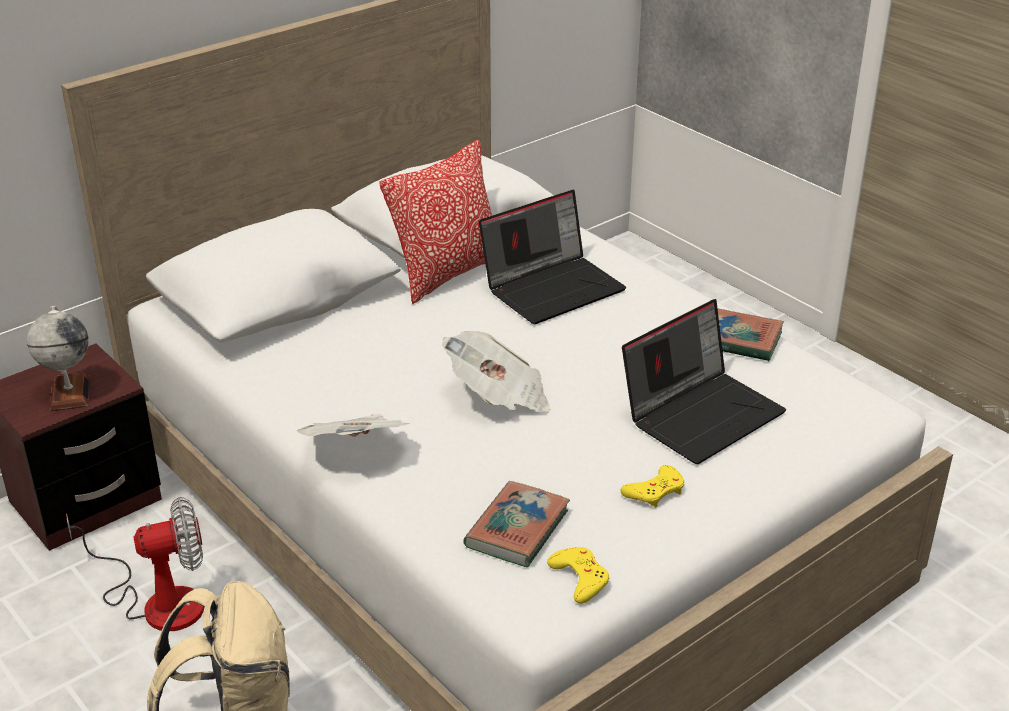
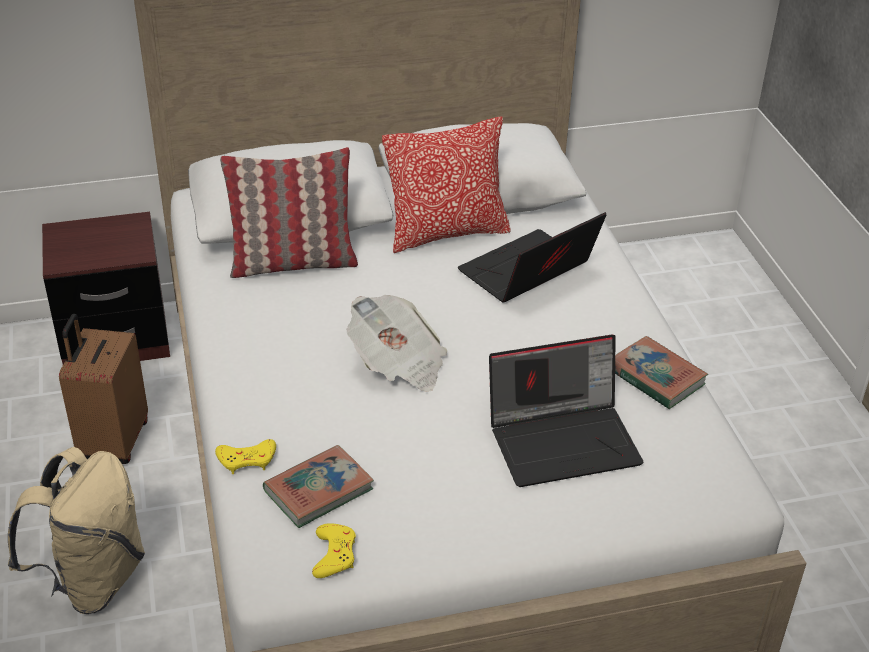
camera: 25 degrees right, 5 degrees up
globe [27,306,89,411] -> none
fan [66,497,204,631] -> brown suitcase [59,314,148,464]
newspaper [296,414,410,437] -> none
laptop [479,190,626,324] -> laptop turned 150 degrees clockwise [458,212,606,303]
yellow game controller [621,465,684,508] -> yellow game controller moved to [215,439,276,474]
none -> pillow [220,147,358,278]

